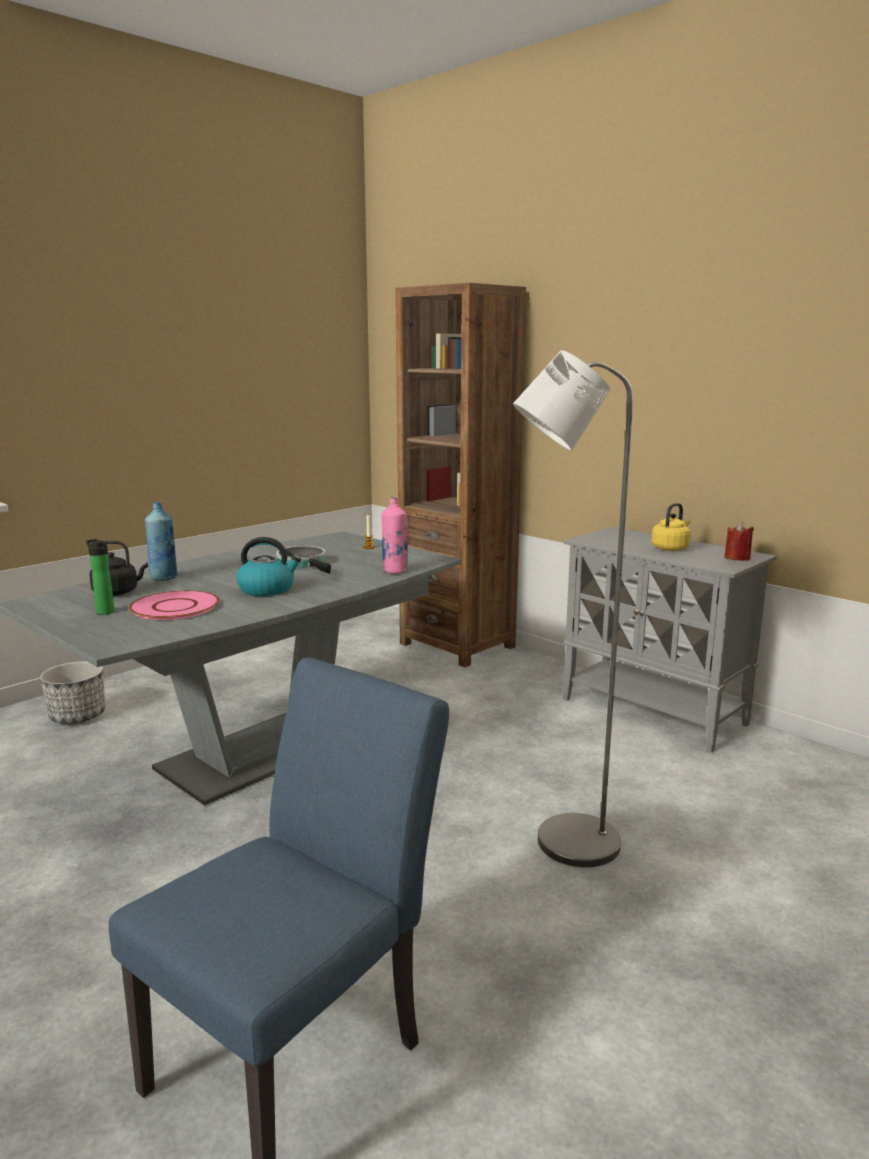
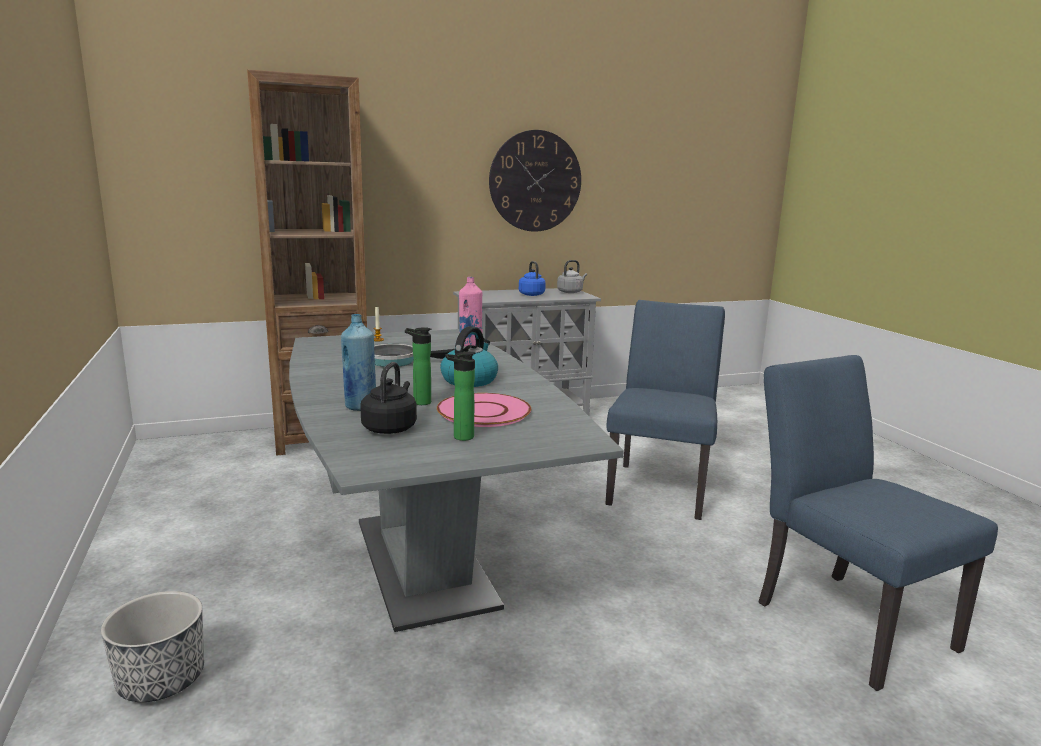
camera: 65 degrees left, 0 degrees up
grey floor lamp [513,350,633,867] -> blue chair [605,300,725,520]
yellow kettle [651,503,691,551] -> blue kettle [519,261,546,296]
red candle [725,523,754,561] -> grey kettle [557,260,587,293]
none -> bottle [405,327,431,405]
none -> wall clock [489,130,581,232]

